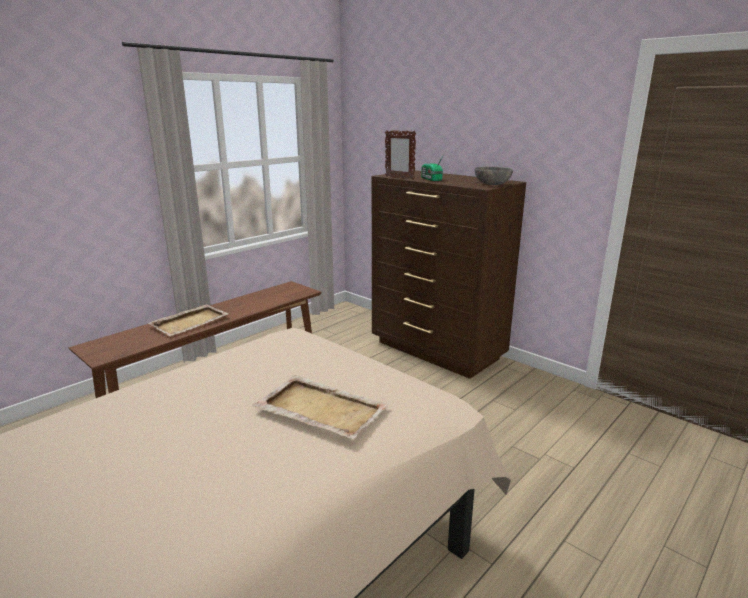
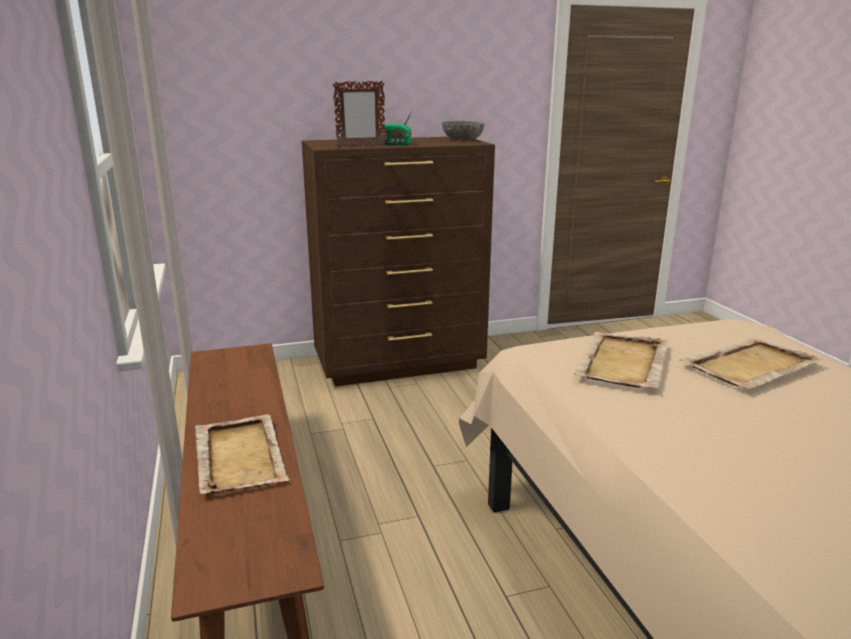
camera: 60 degrees left, 0 degrees up
none -> beige tray [574,332,669,388]

